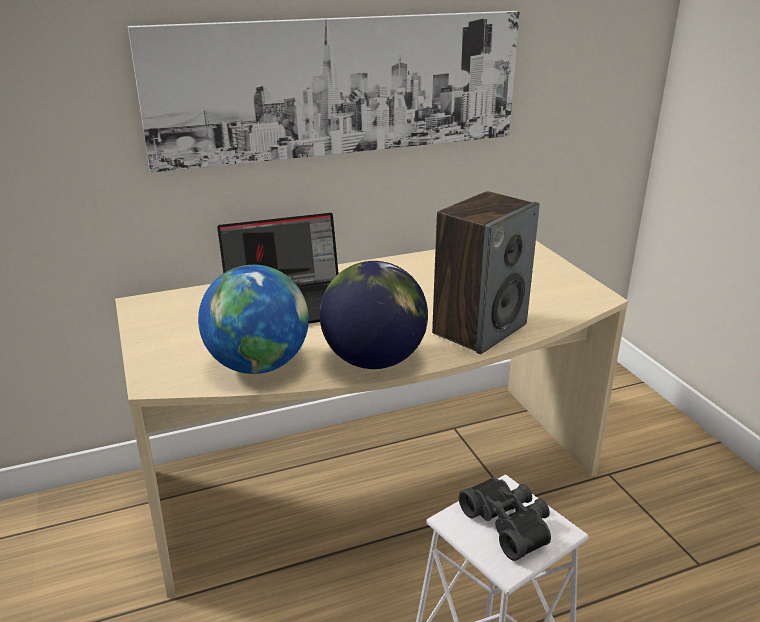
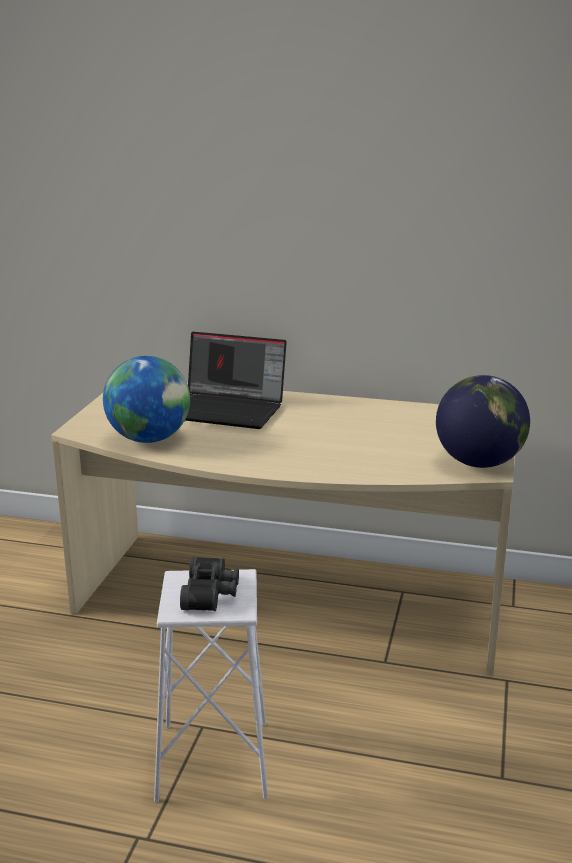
camera: 35 degrees right, 5 degrees down
picture [128,11,520,173] -> none
globe [320,261,428,369] -> globe moved to [436,375,530,468]
speaker [432,191,540,355] -> none

